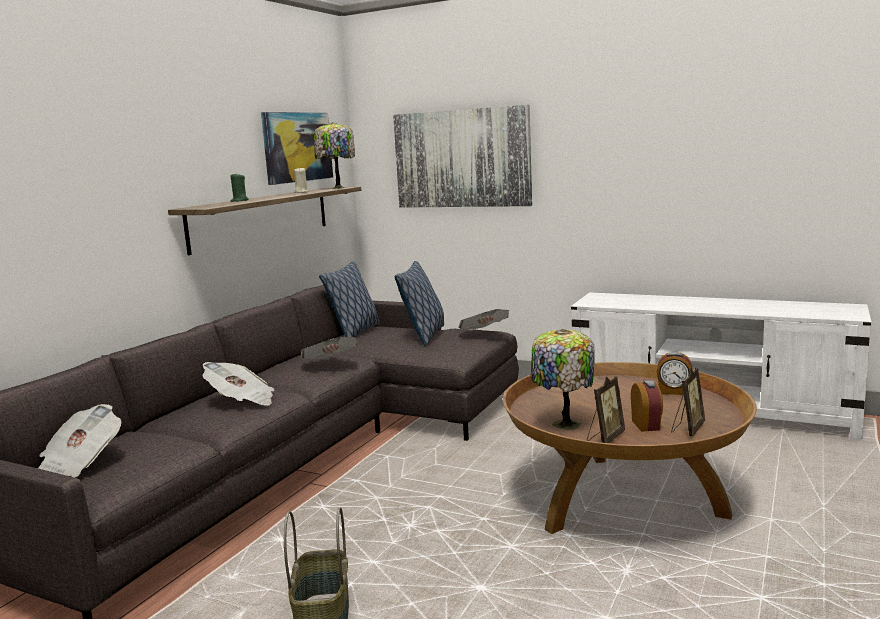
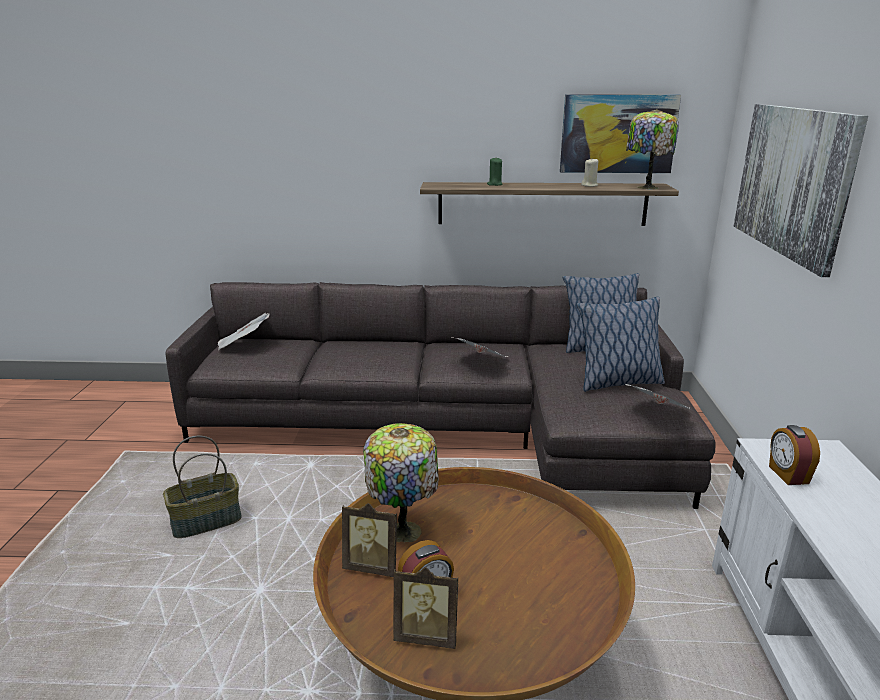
camera: 65 degrees right, 10 degrees up
newspaper [202,362,274,406] -> none
alarm clock [657,352,693,395] -> alarm clock moved to [769,425,820,485]

